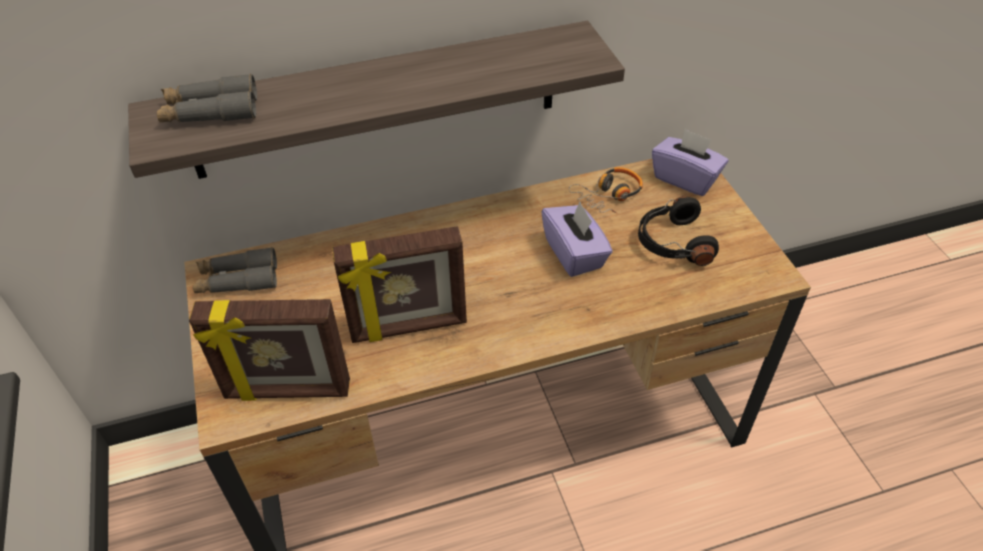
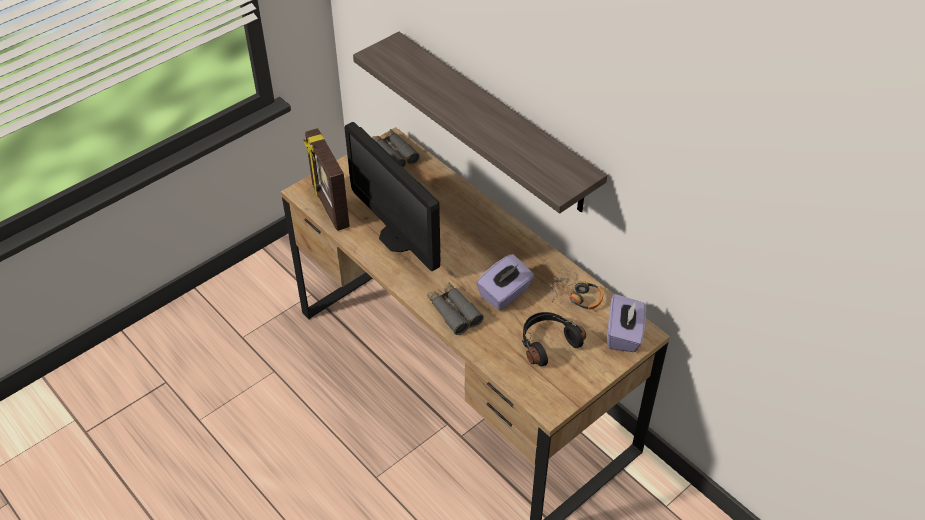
camera: 65 degrees right, 0 degrees up
grey binoculars [156,74,257,122] -> grey binoculars moved to [427,282,484,335]
picture frame [332,226,467,343] -> monitor [345,122,440,271]

